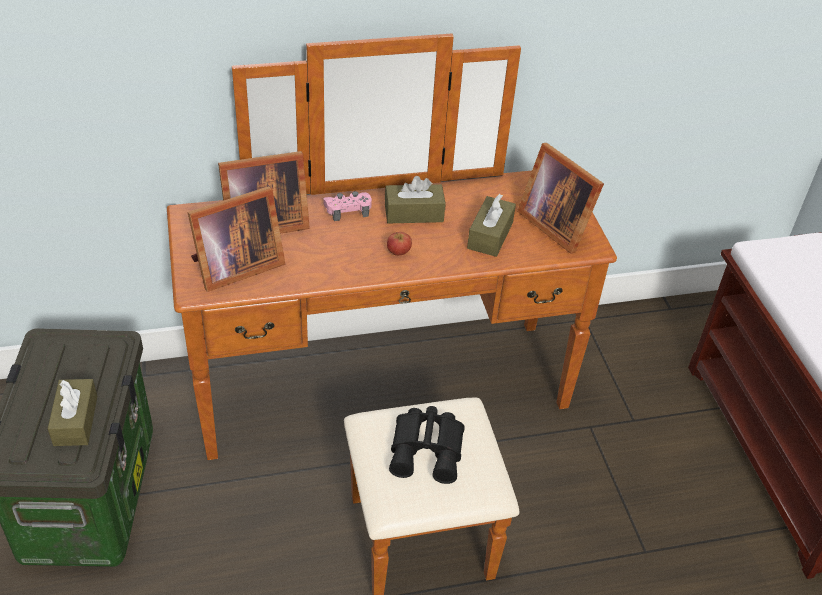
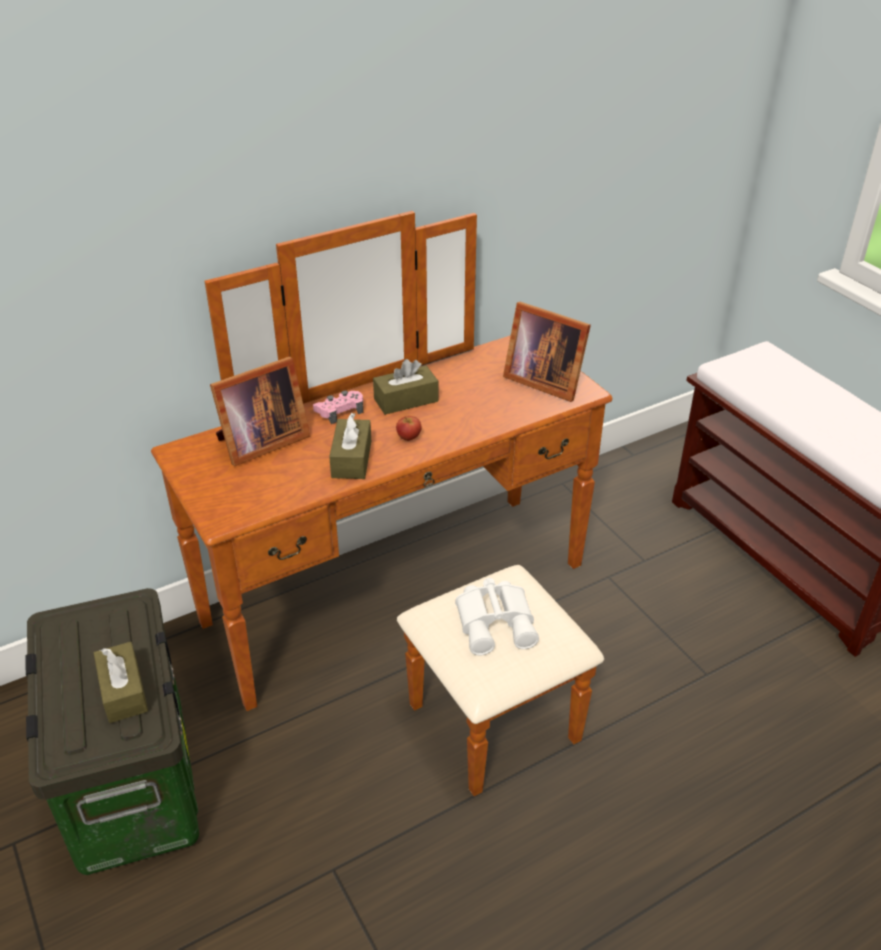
camera: 15 degrees left, 5 degrees down
picture frame [187,186,285,292] -> none
black binoculars [389,406,465,484] -> white binoculars [455,578,539,656]
brown tissue box [467,194,516,257] -> brown tissue box moved to [329,413,371,479]

